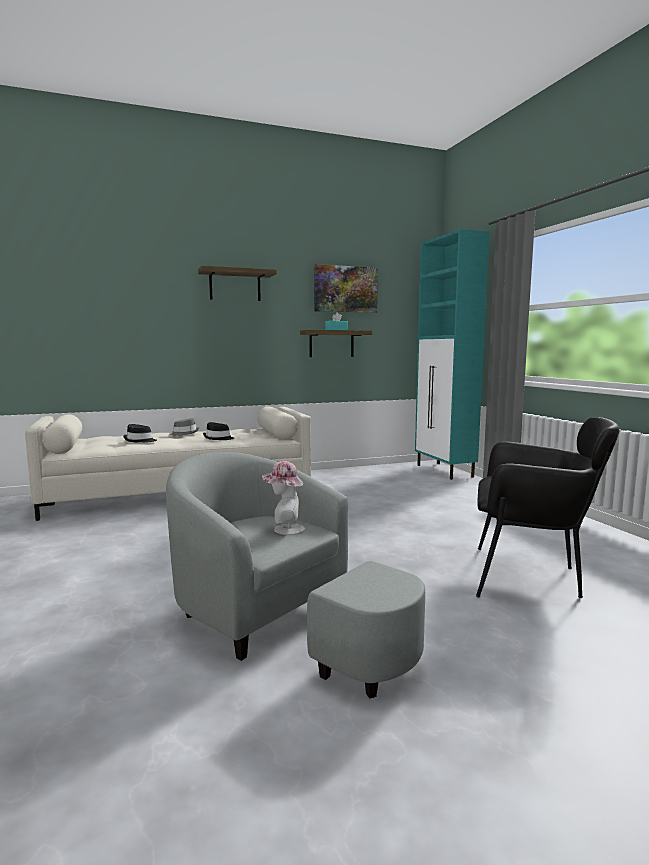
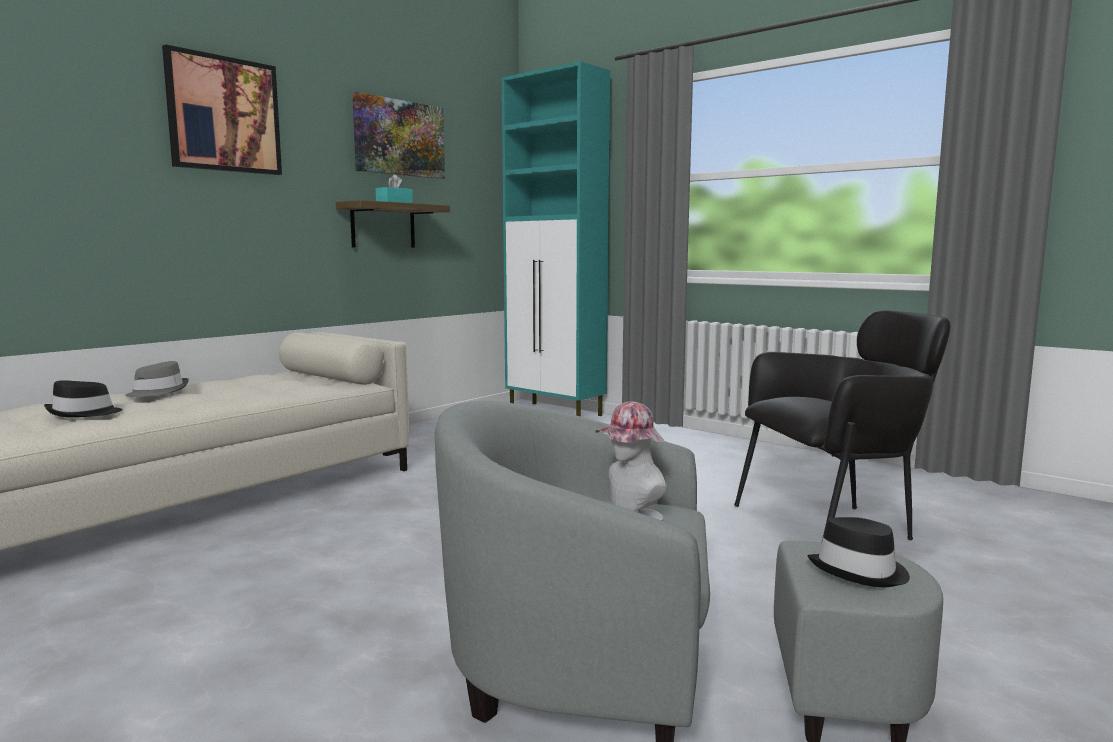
camera: 30 degrees left, 0 degrees up
shelf [198,266,277,301] -> picture [162,45,282,175]
black hat [203,422,234,440] -> black hat moved to [807,517,910,587]

